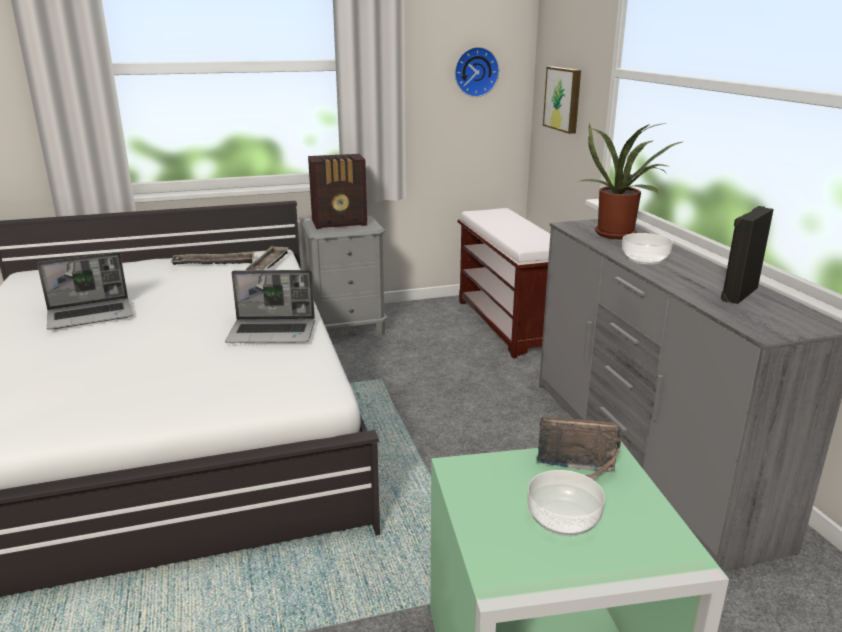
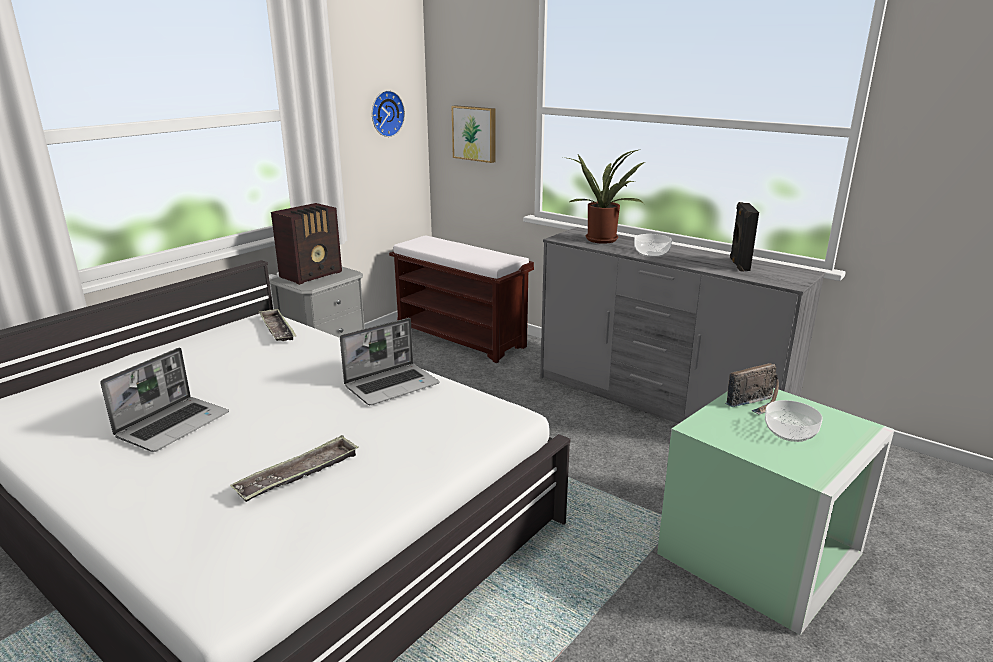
camera: 35 degrees left, 0 degrees up
tray [171,251,254,265] -> tray moved to [230,435,359,502]

